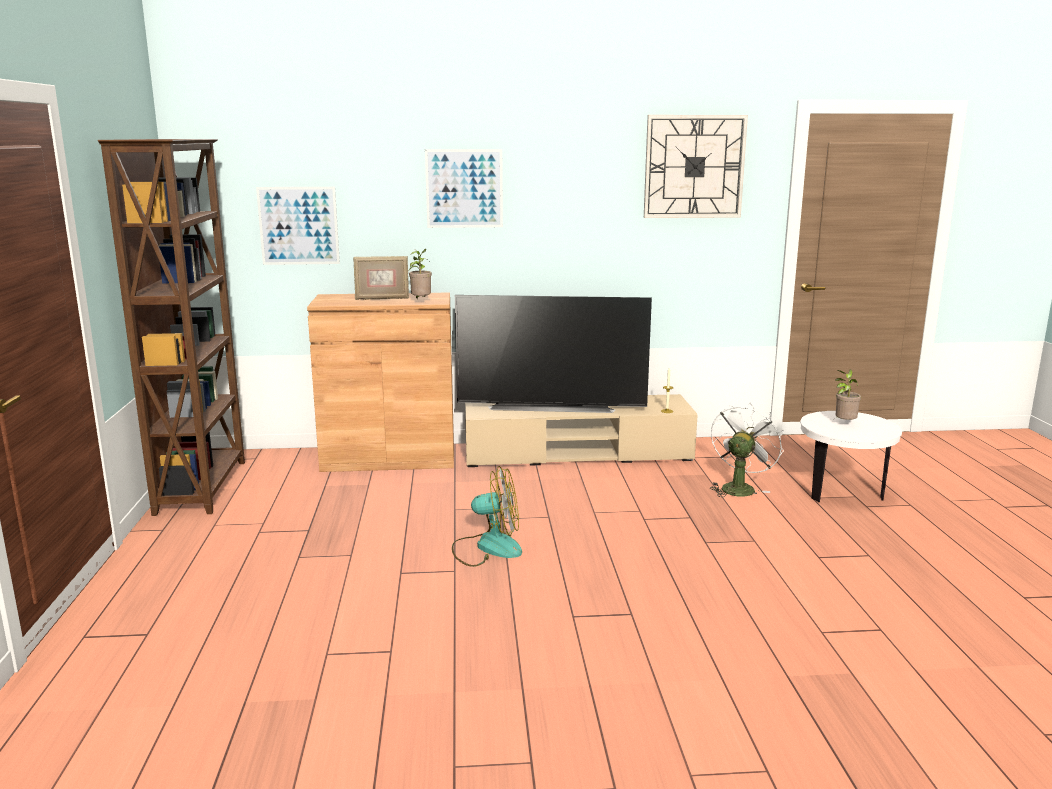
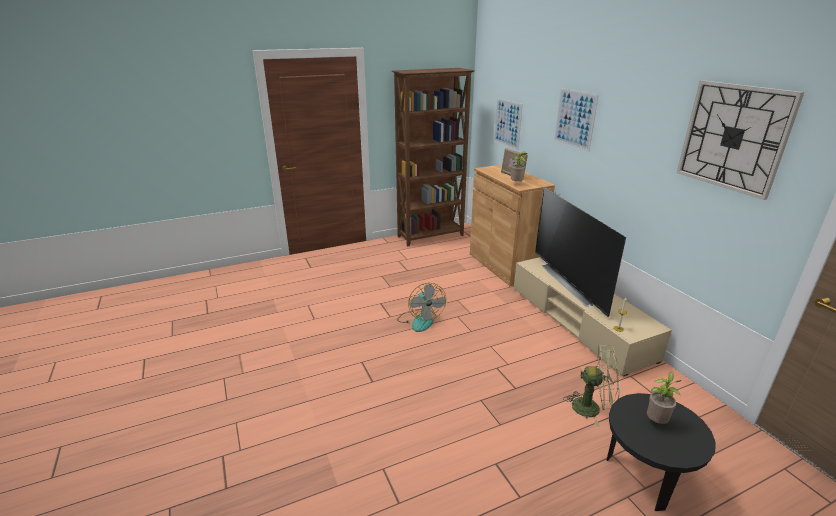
camera: 70 degrees right, 10 degrees up
white fan [710,403,784,497] -> green fan [563,344,620,427]
white side table [800,411,902,502] -> black side table [607,393,716,511]

